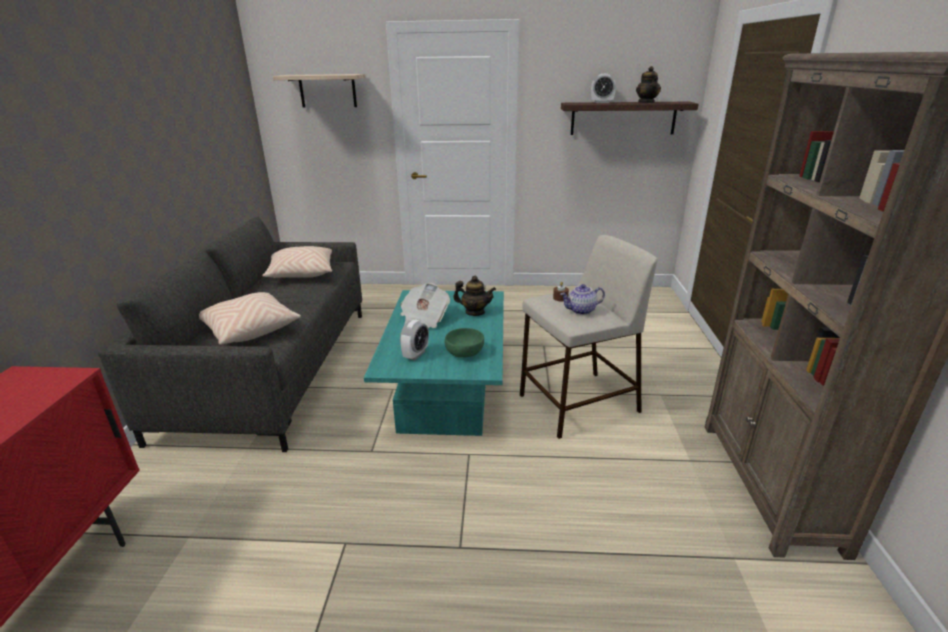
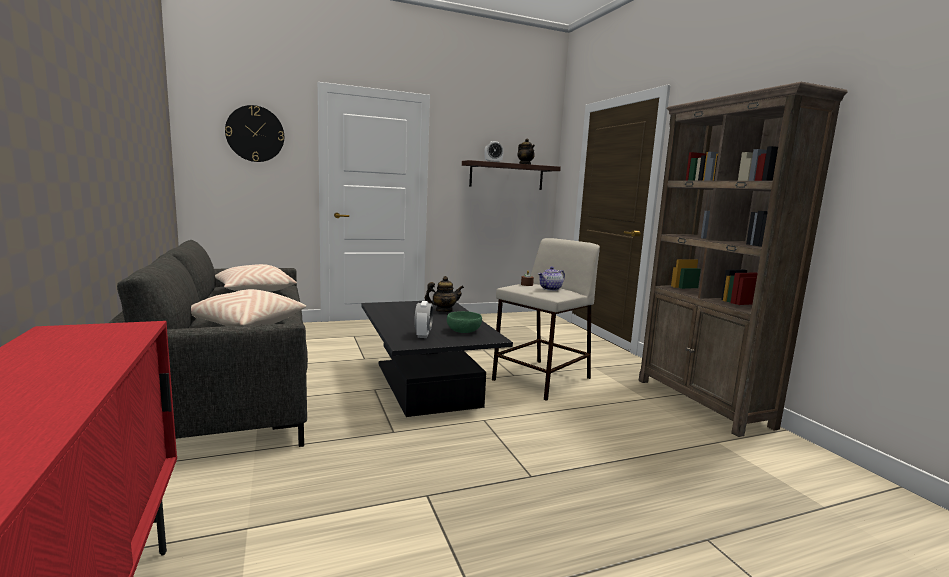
camera: 25 degrees left, 15 degrees down
shelf [273,74,365,108] -> wall clock [225,105,284,162]
turquoise coffee table [364,290,504,436] -> black coffee table [361,300,513,417]
newspaper [400,283,450,328] -> none

